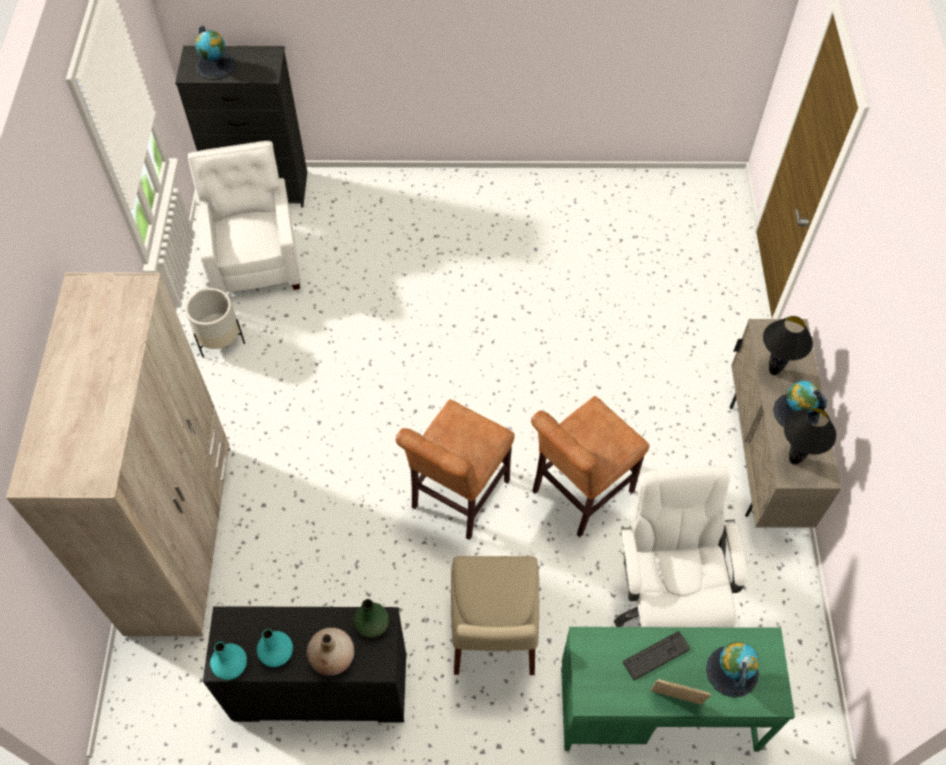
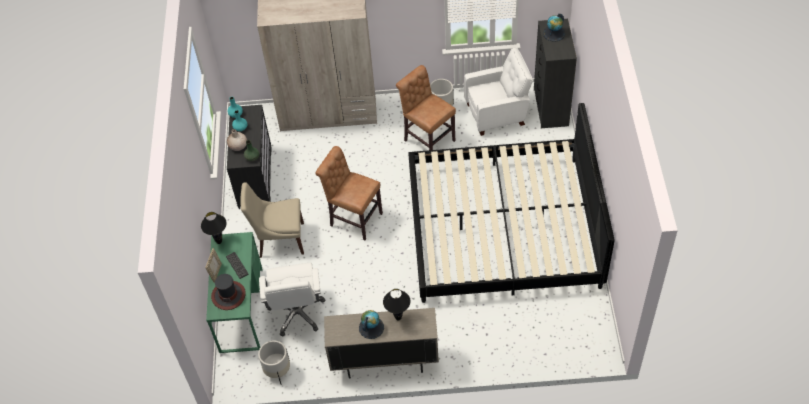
camera: 90 degrees right, 5 degrees down
brown chair [531,396,650,537] -> brown chair moved to [396,65,456,150]
white office chair [614,466,747,627] -> white office chair turned 90 degrees clockwise [259,263,325,337]
globe [706,641,759,698] -> hat [211,274,246,310]
black table lamp [784,408,836,465] -> black table lamp moved to [201,212,227,244]
none -> white planter [258,341,290,385]
none -> bed [408,103,615,303]

